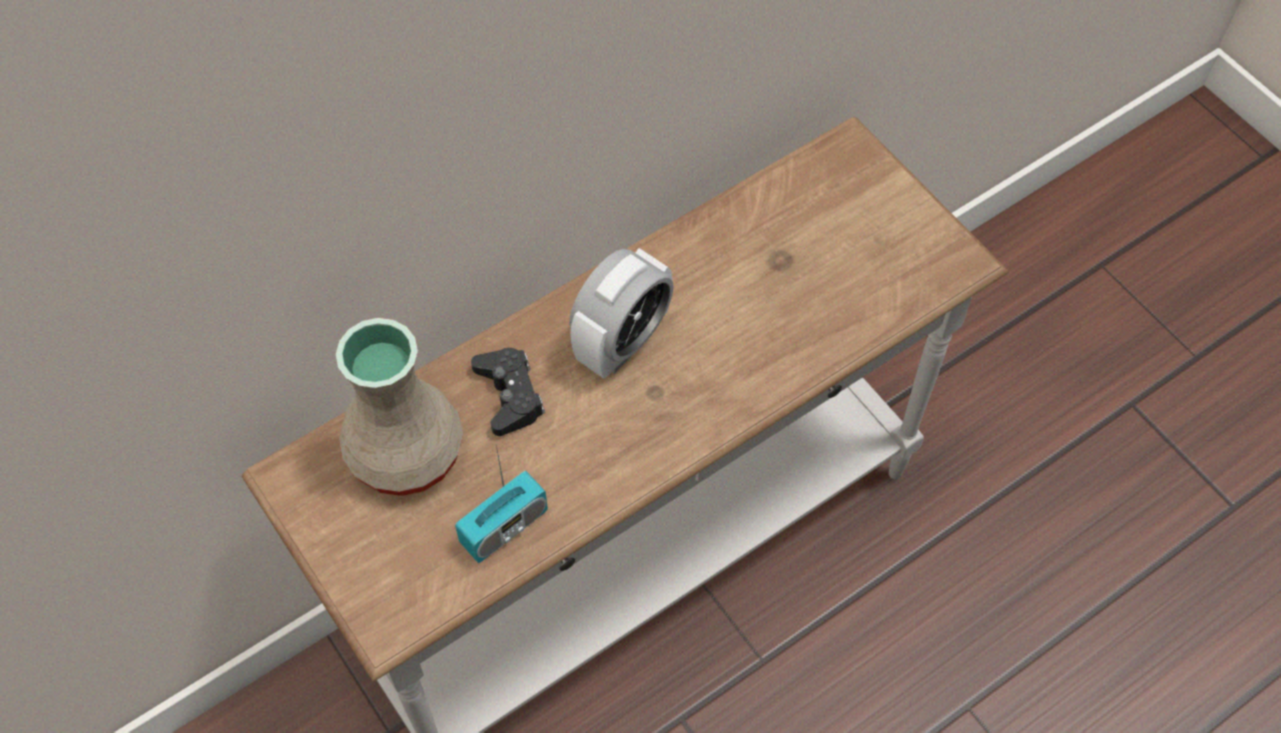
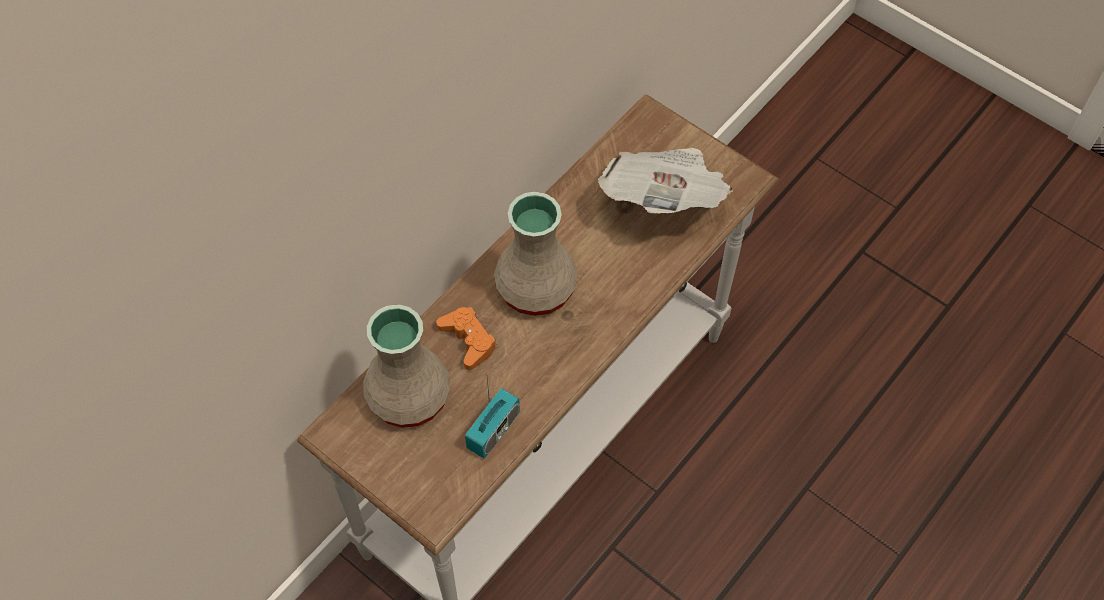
camera: 15 degrees left, 0 degrees up
black game controller [471,348,545,436] -> orange game controller [436,307,497,370]
alarm clock [569,248,674,379] -> beige vase [494,192,578,316]
none -> newspaper [598,148,733,214]

